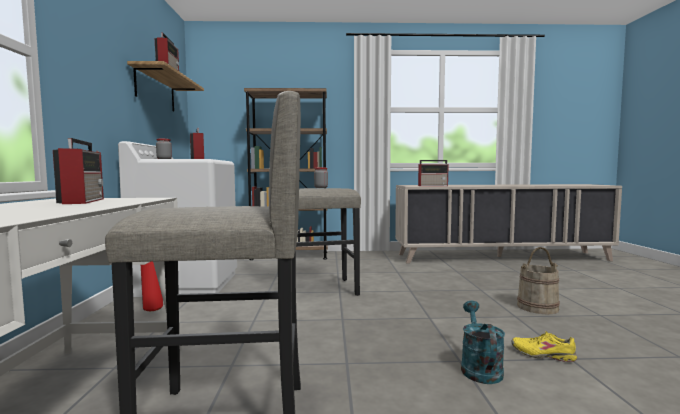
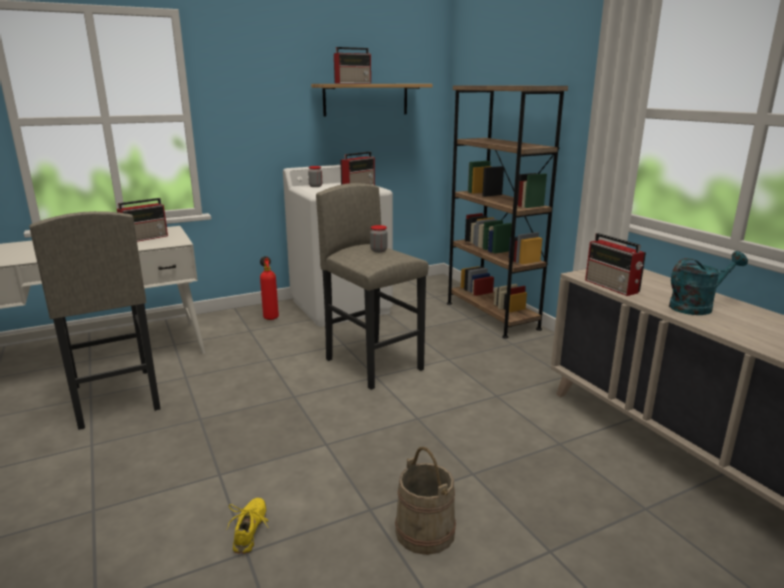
camera: 65 degrees right, 15 degrees up
turquoise watering can [461,301,505,384] -> turquoise watering can moved to [669,251,748,315]

